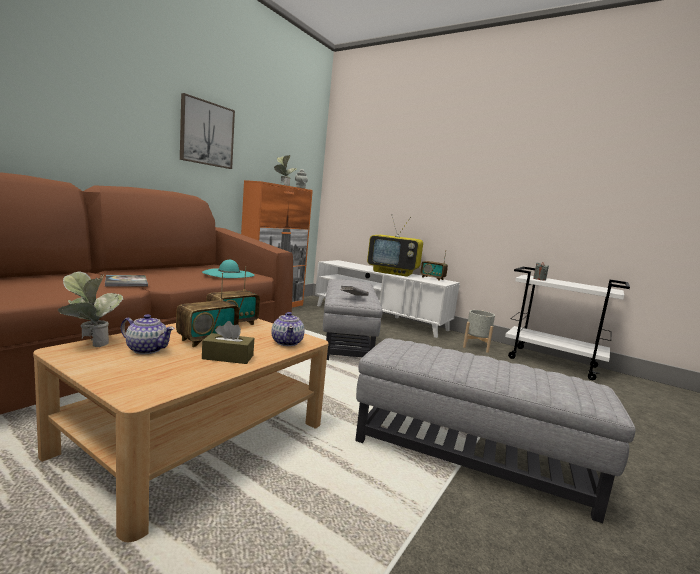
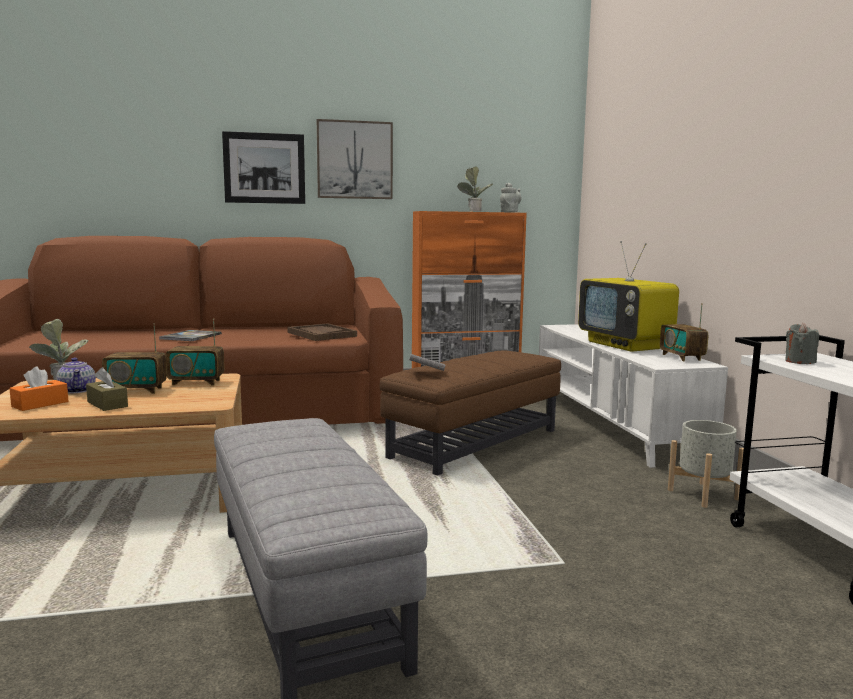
camera: 45 degrees right, 0 degrees up
turquoise hat [202,260,254,278] -> brown tray [287,323,357,341]
teapot [271,312,305,346] -> none
grey ottoman [323,279,383,360] -> brown ottoman [380,350,561,476]
none -> orange tissue box [9,367,68,411]
none -> picture [222,131,305,204]

